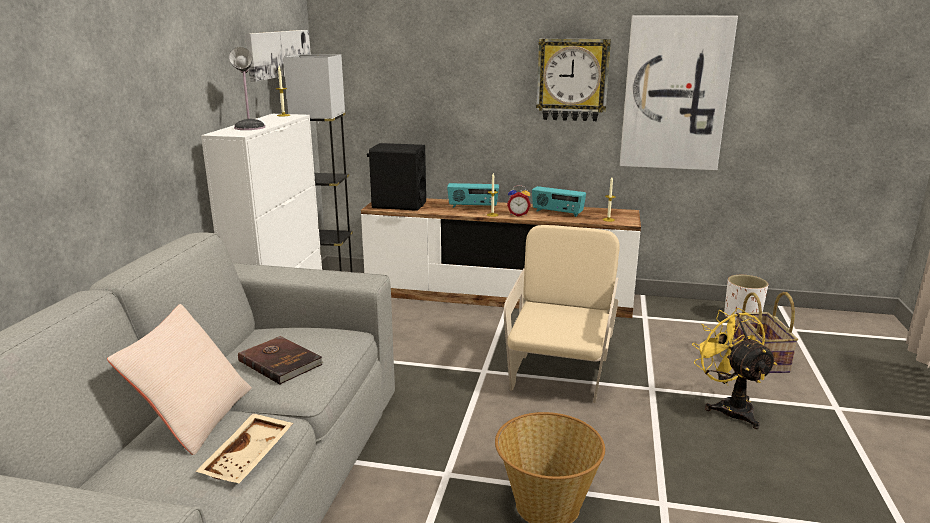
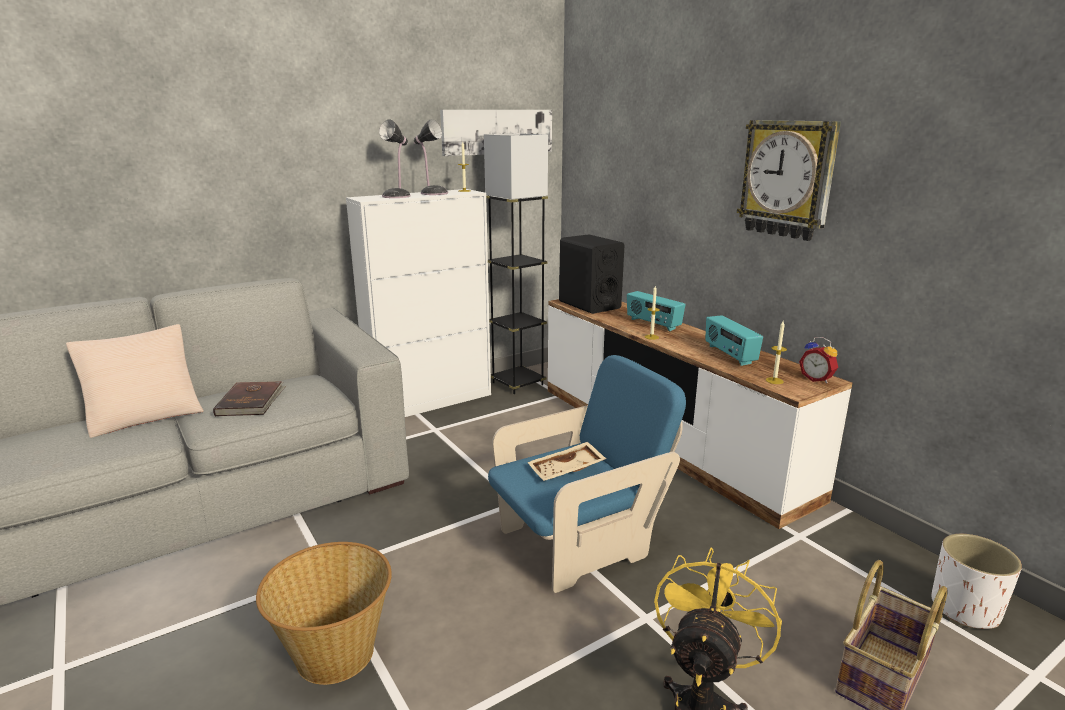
camera: 45 degrees right, 0 degrees up
beige tray [196,414,293,483] -> beige tray moved to [527,442,606,481]
beige armchair [504,225,620,403] -> blue armchair [488,355,686,593]
alarm clock [507,185,531,217] -> alarm clock moved to [799,337,838,383]
picture [620,15,738,170] -> none
none -> table lamp [414,119,448,195]

